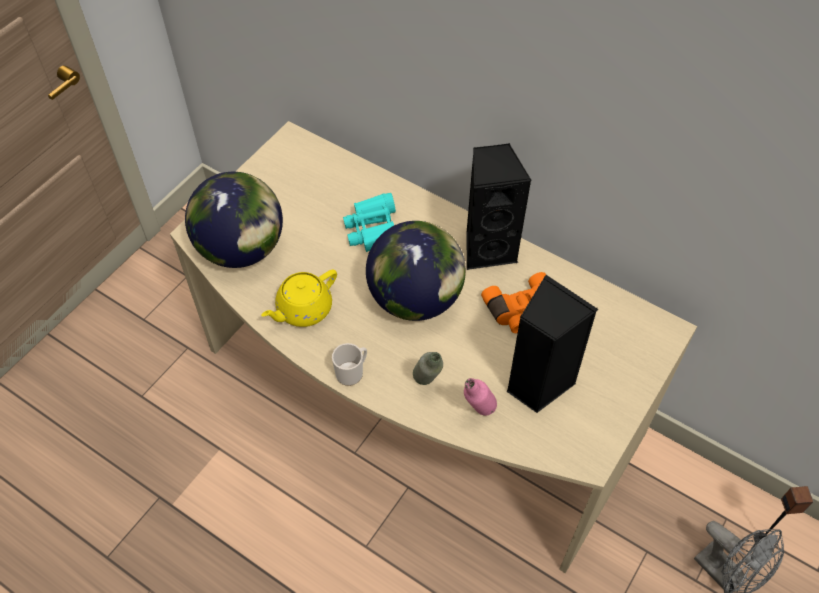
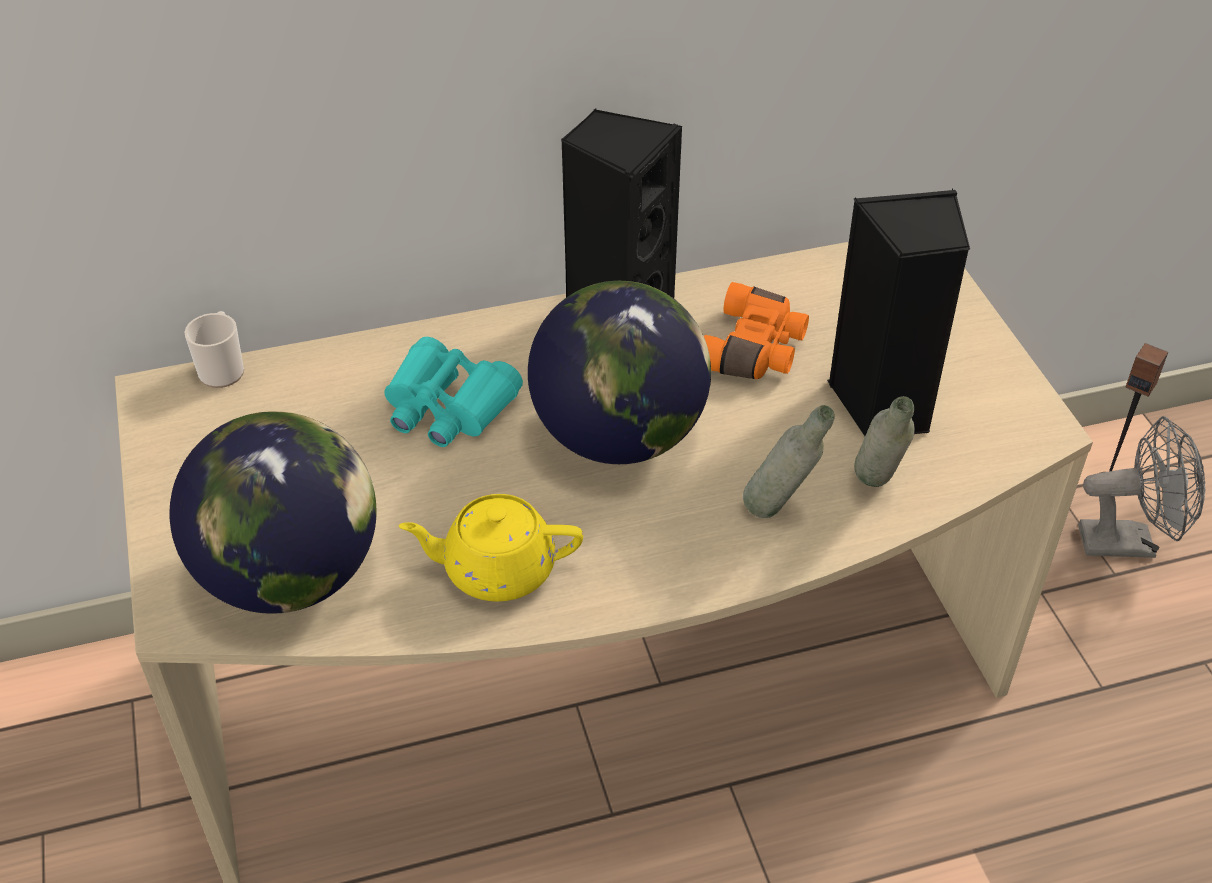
camera: 50 degrees left, 10 degrees down
yellow teapot [261,269,337,327] -> yellow teapot turned 90 degrees clockwise [399,494,583,602]
mug [332,343,367,386] -> mug moved to [184,311,244,388]
pink bottle [464,378,497,416] -> grey bottle [854,396,915,487]

